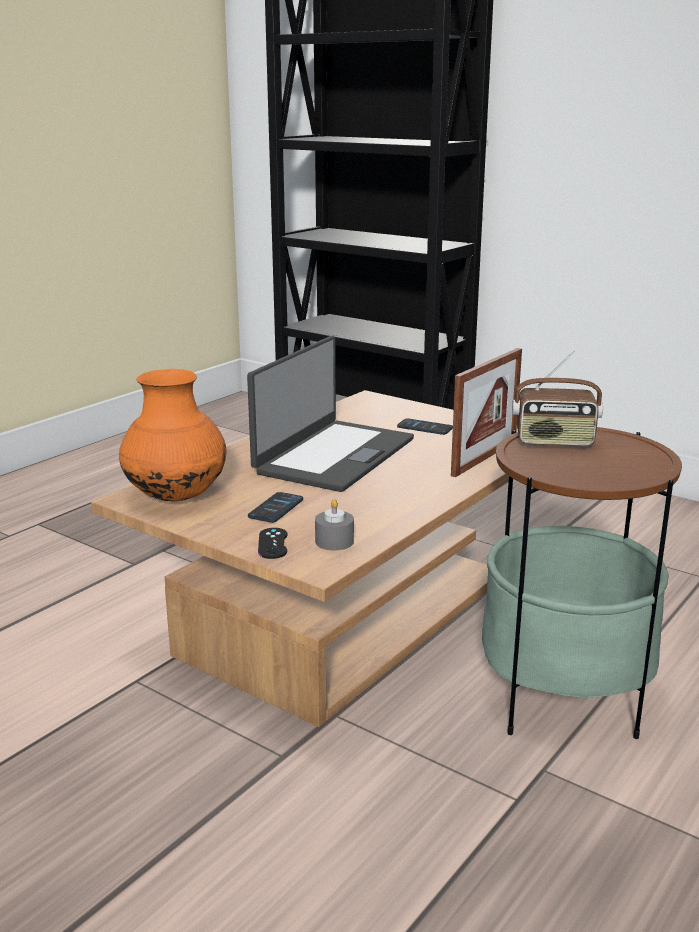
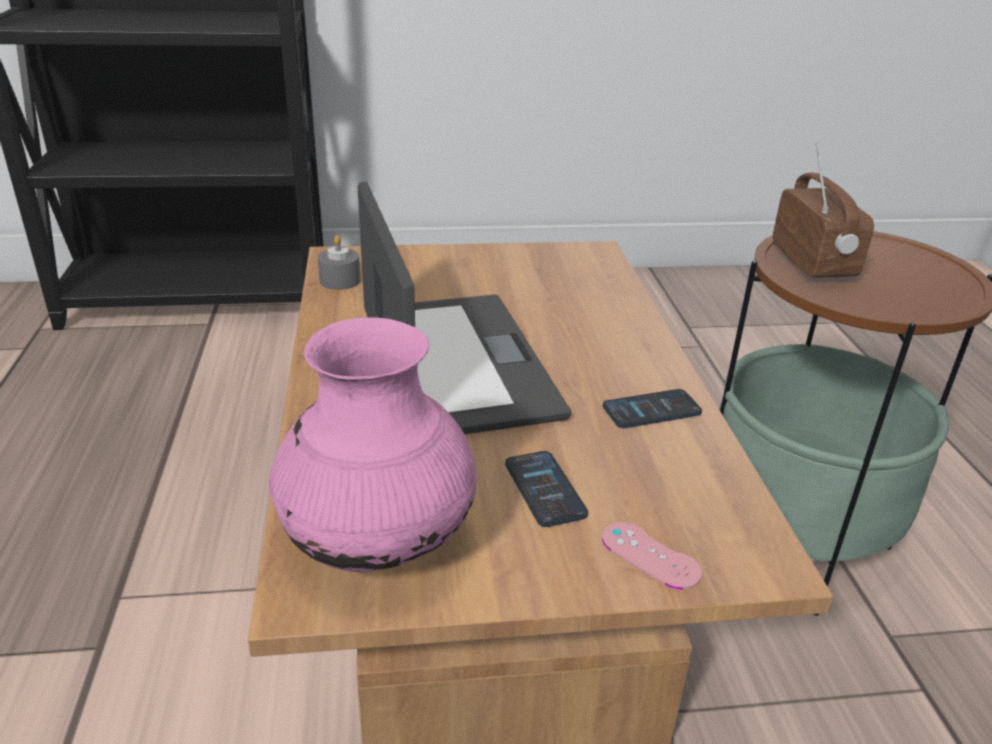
camera: 45 degrees left, 10 degrees up
orange vase [119,369,226,501] -> pink vase [269,317,477,572]
black game controller [258,528,287,559] -> pink game controller [602,522,702,590]
grey candle [315,499,354,551] -> grey candle moved to [318,235,361,290]
phone [397,419,453,435] -> phone moved to [603,389,702,428]
picture frame [451,348,522,477] -> none
radio [512,351,603,446] -> radio turned 60 degrees counterclockwise [773,143,874,279]

